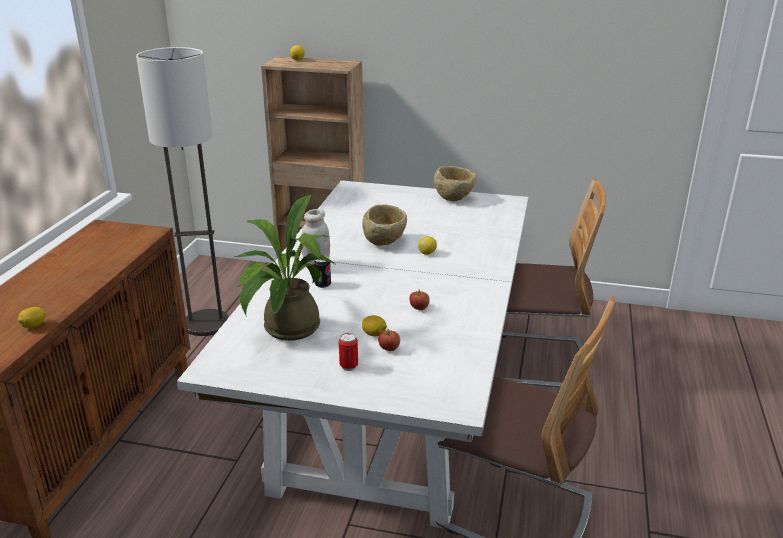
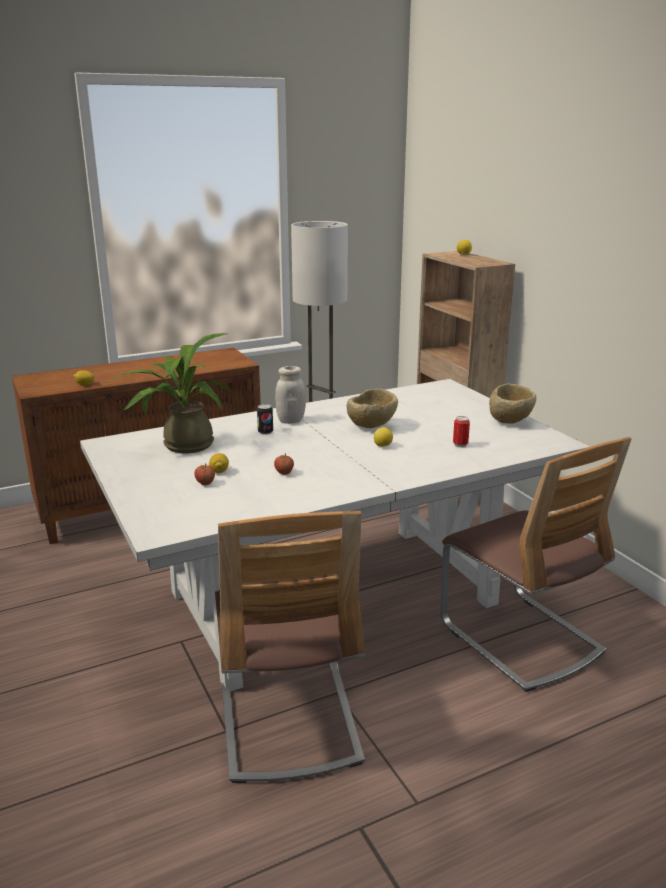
camera: 50 degrees right, 5 degrees down
can [339,333,358,371] -> can moved to [453,416,470,448]

